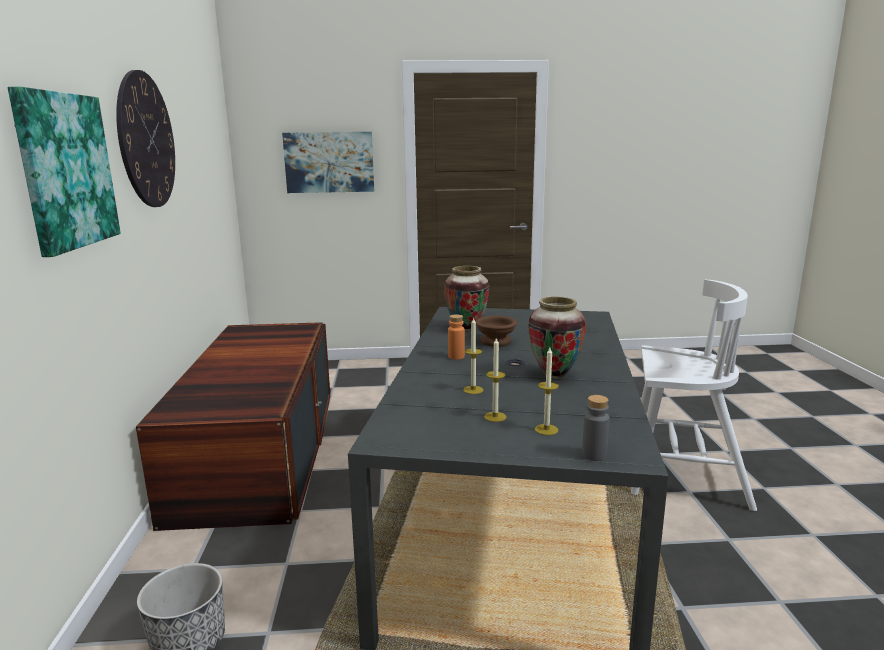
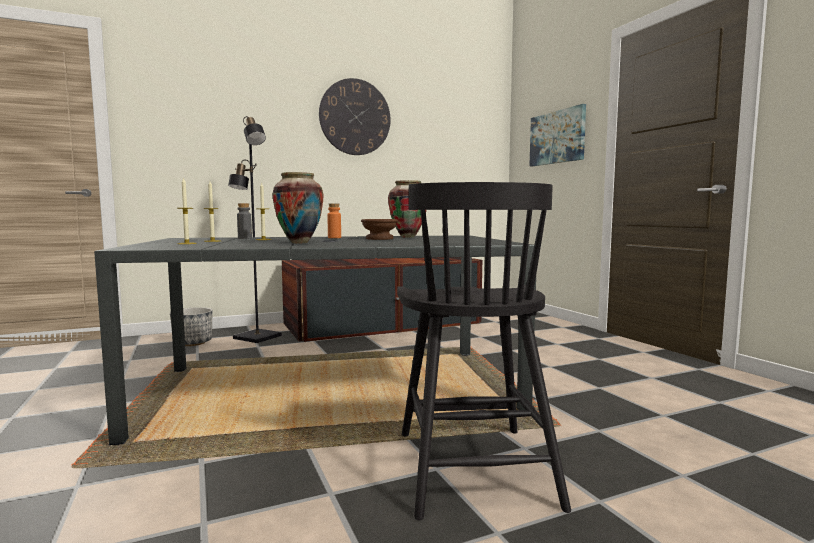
camera: 70 degrees right, 10 degrees down
picture [7,87,121,257] -> none
grey bottle [582,395,610,461] -> grey bottle moved to [237,203,252,239]
white chair [631,280,757,511] -> black chair [397,182,571,521]
none -> black floor lamp [228,116,282,343]

